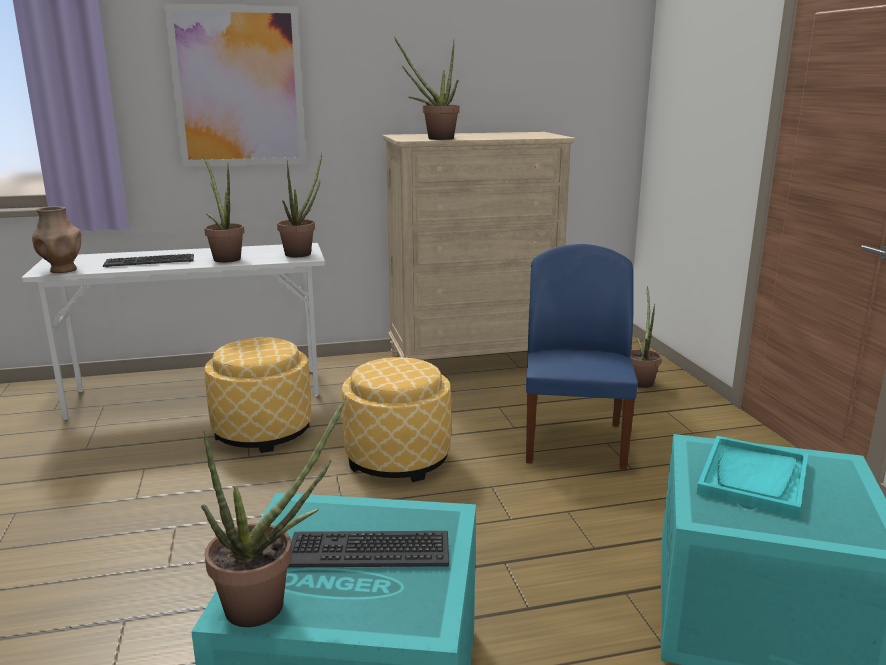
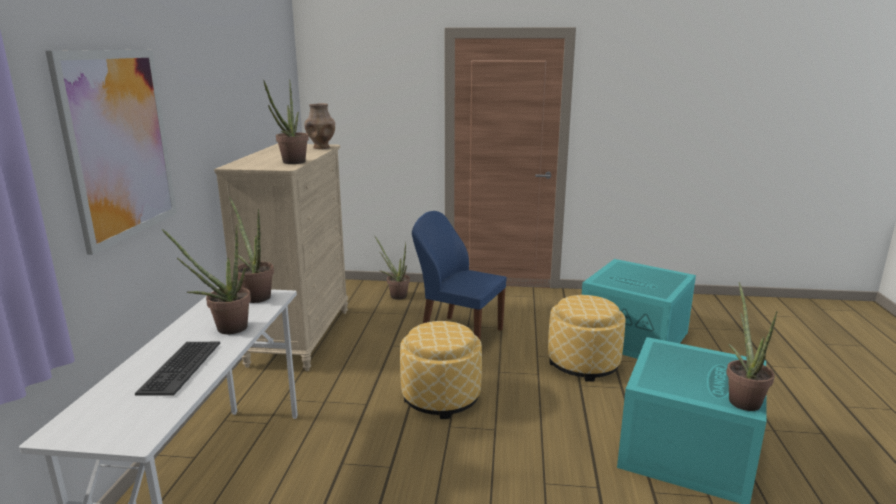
camera: 70 degrees left, 0 degrees up
brown vase [32,206,81,273] -> brown vase moved to [304,103,335,149]
ottoman [204,337,311,453] -> ottoman moved to [548,295,626,382]
keyboard [288,531,449,567] -> none
turquoise tray [697,436,808,518] -> none

